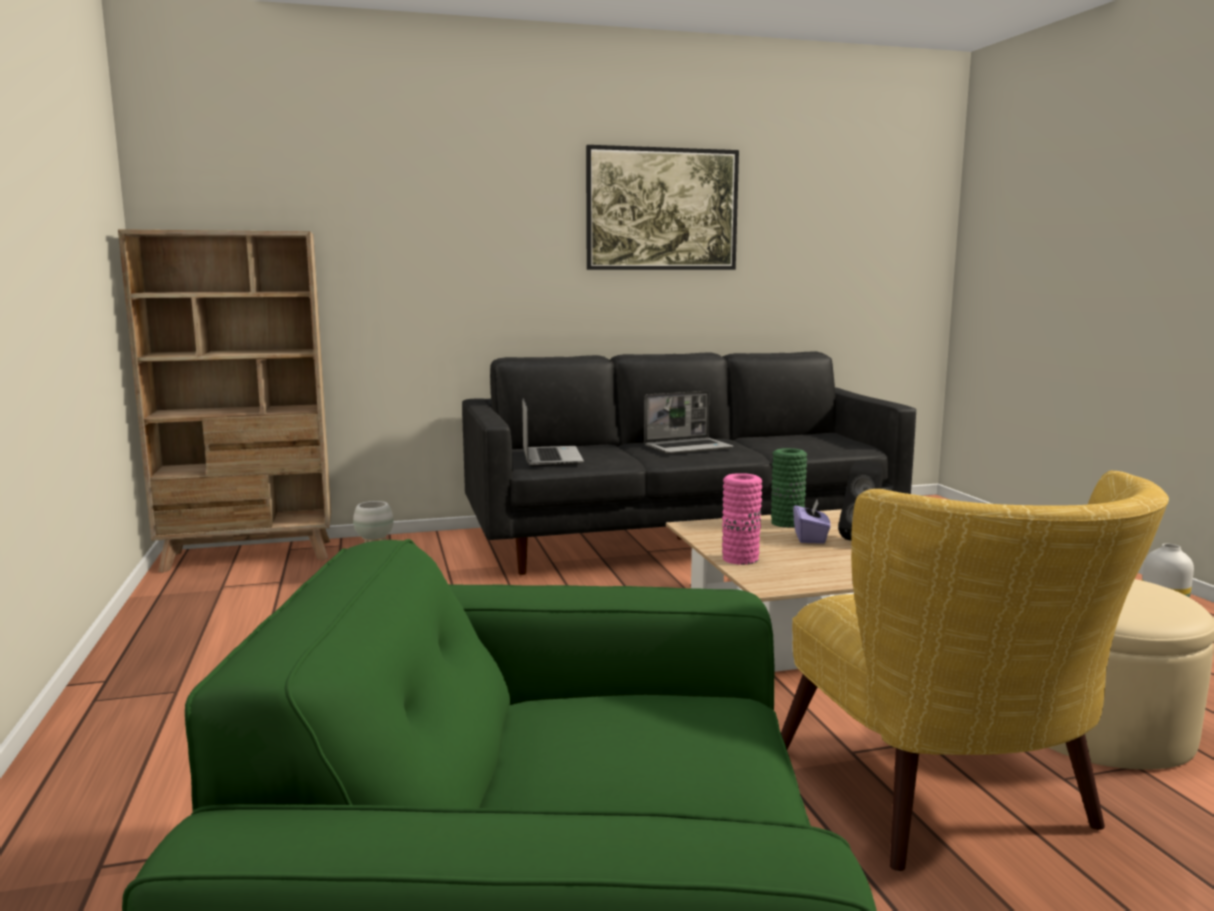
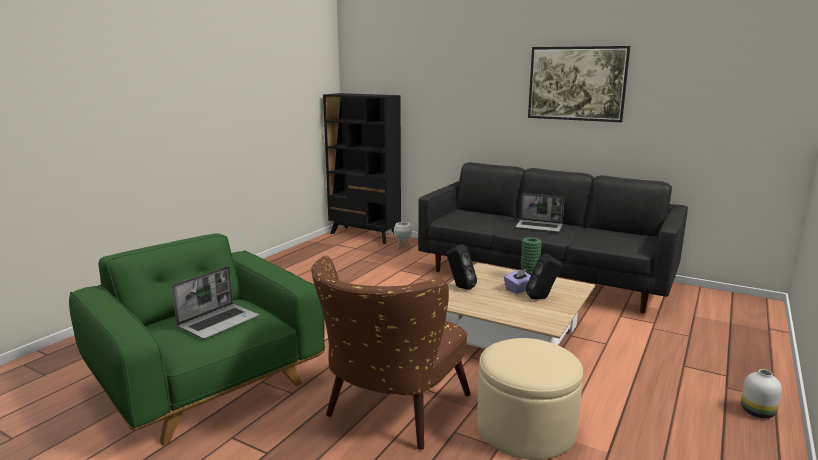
camera: 45 degrees right, 5 degrees up
beige bookcase [118,229,331,573] -> black bookcase [323,93,401,244]
laptop [522,398,584,467] -> laptop moved to [172,266,259,339]
pink vase [722,473,762,565] -> black speaker [447,244,477,290]
yellow armchair [781,471,1169,871] -> brown armchair [311,256,471,450]

